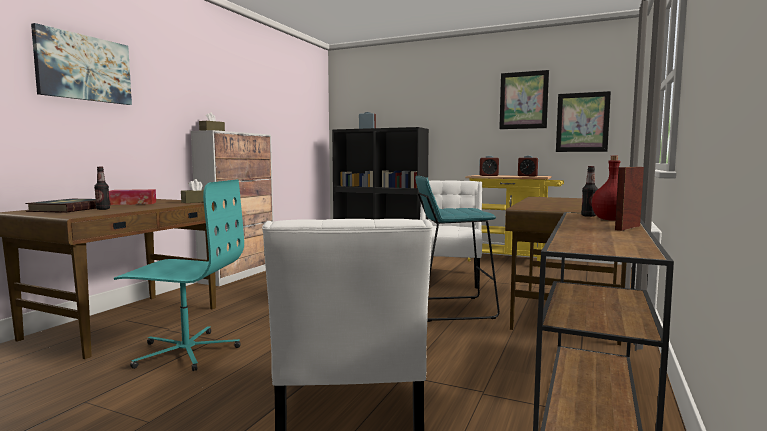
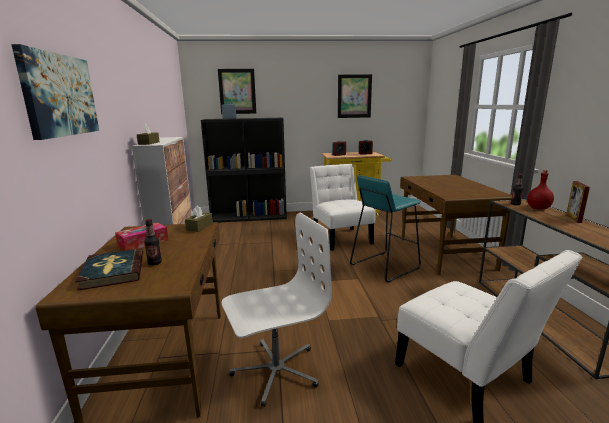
camera: 30 degrees left, 10 degrees up
turquoise office chair [114,179,244,371] -> white office chair [222,213,332,407]
picture [556,91,611,152] -> picture moved to [218,69,256,114]

